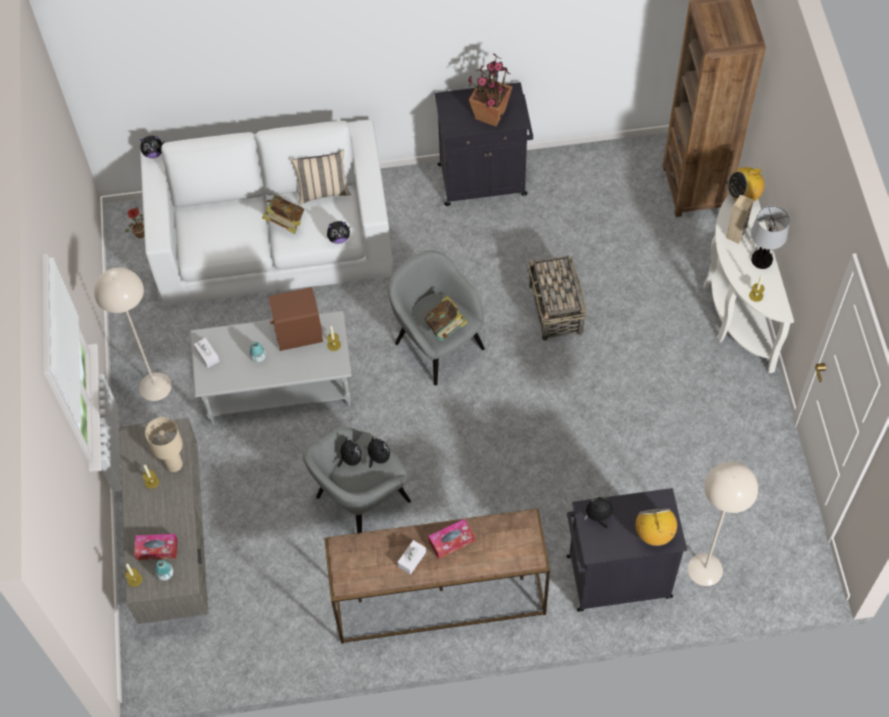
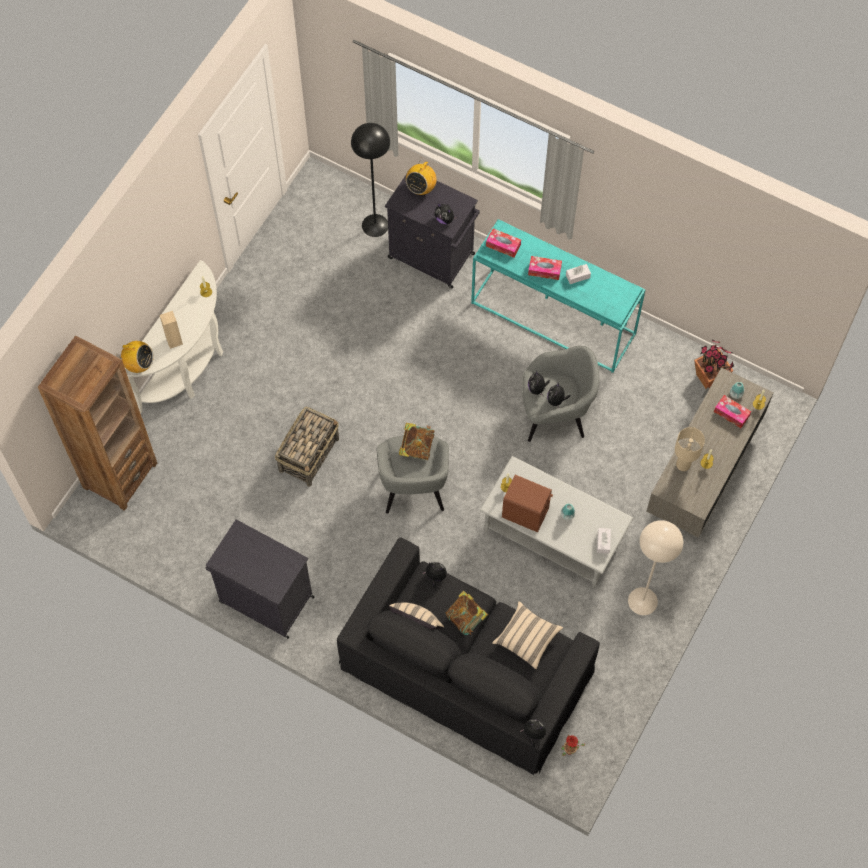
camera: 145 degrees left, 5 degrees up
white sofa [140,120,395,306] -> black sofa [337,537,600,775]
brown console table [324,509,550,644] -> turquoise console table [471,219,645,373]
potted plant [468,54,512,126] -> potted plant moved to [694,339,734,389]
beige floor lamp [688,462,758,586] -> black floor lamp [351,123,390,237]
table lamp [751,206,790,269] -> none
none -> tissue box [486,228,521,258]
none -> beige pillow [492,601,563,669]

